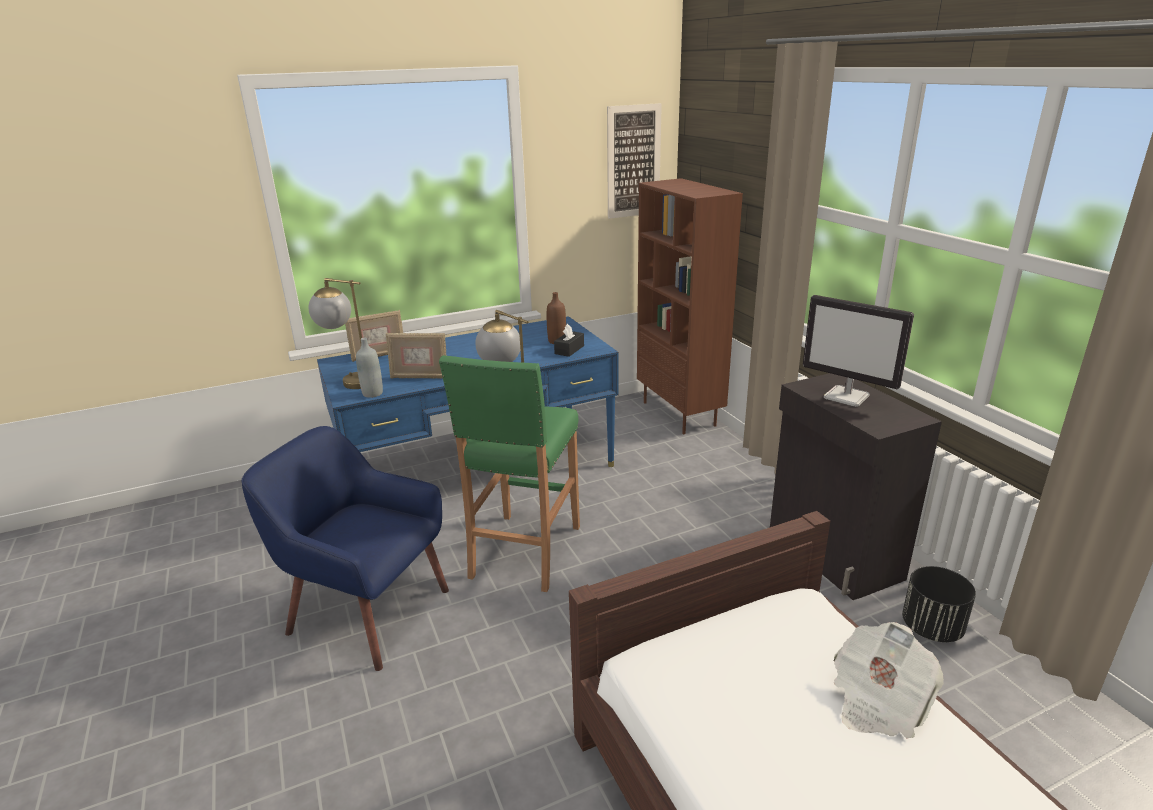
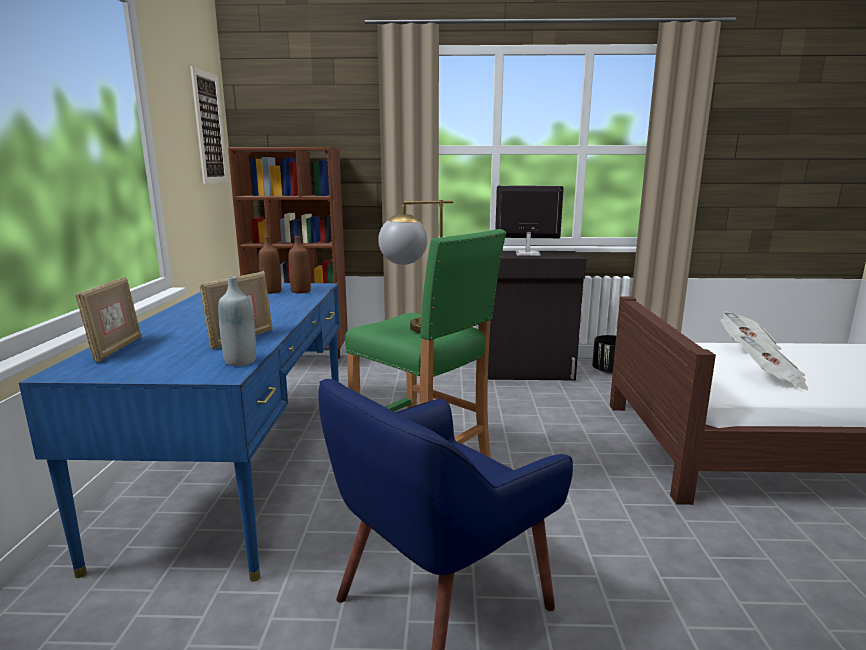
camera: 65 degrees left, 10 degrees down
table lamp [308,278,362,389] -> none
black tissue box [554,324,584,357] -> brown bottle [288,236,311,293]
monitor [803,295,914,407] -> monitor turned 150 degrees counterclockwise [495,186,564,256]
none -> newspaper [739,335,809,391]

